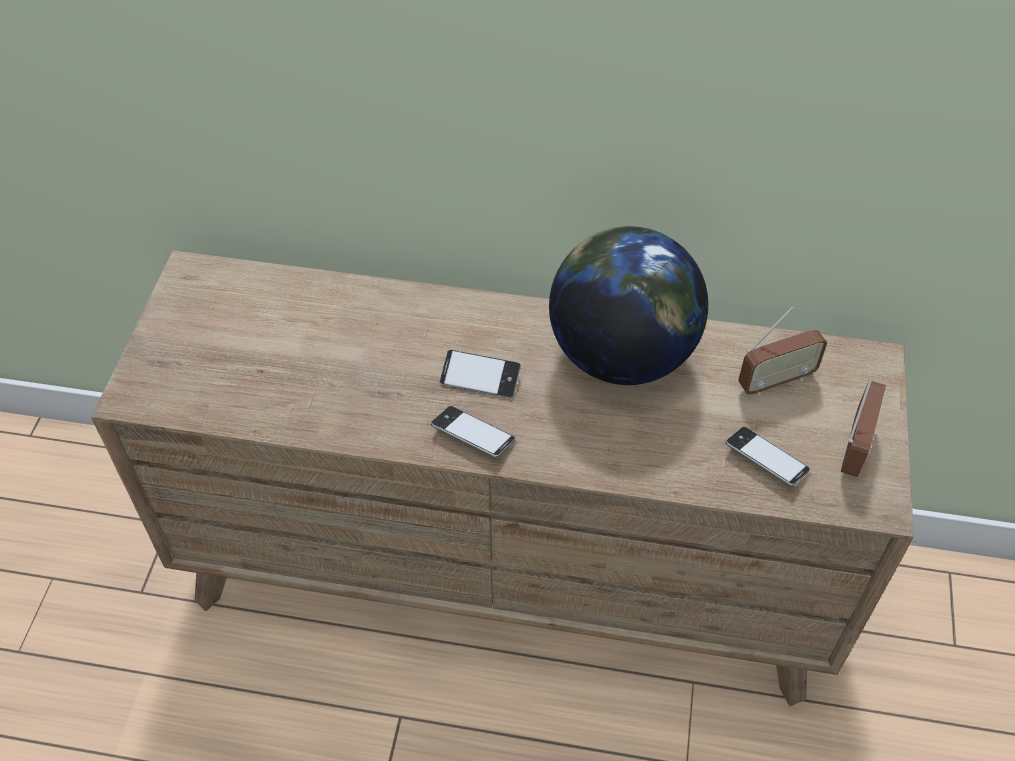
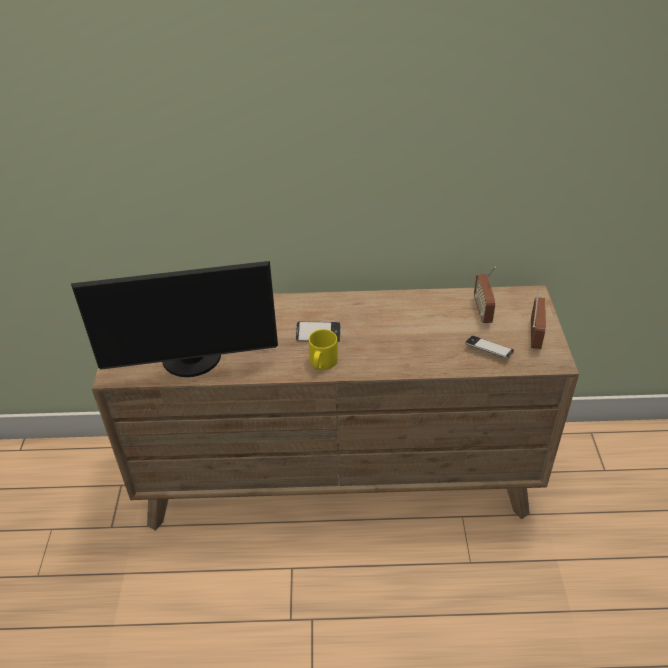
camera: 10 degrees left, 10 degrees down
phone [431,406,515,458] -> yellow mug [309,329,338,370]
globe [549,226,708,385] -> none
radio [738,307,827,396] -> radio turned 120 degrees clockwise [474,266,496,323]
none -> monitor [71,261,278,377]

